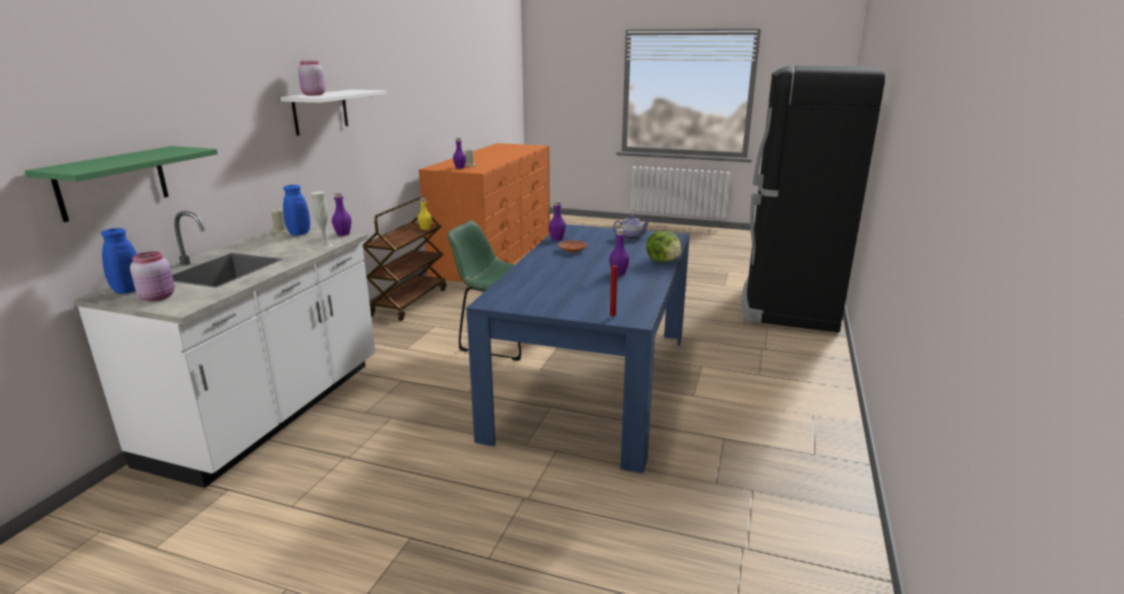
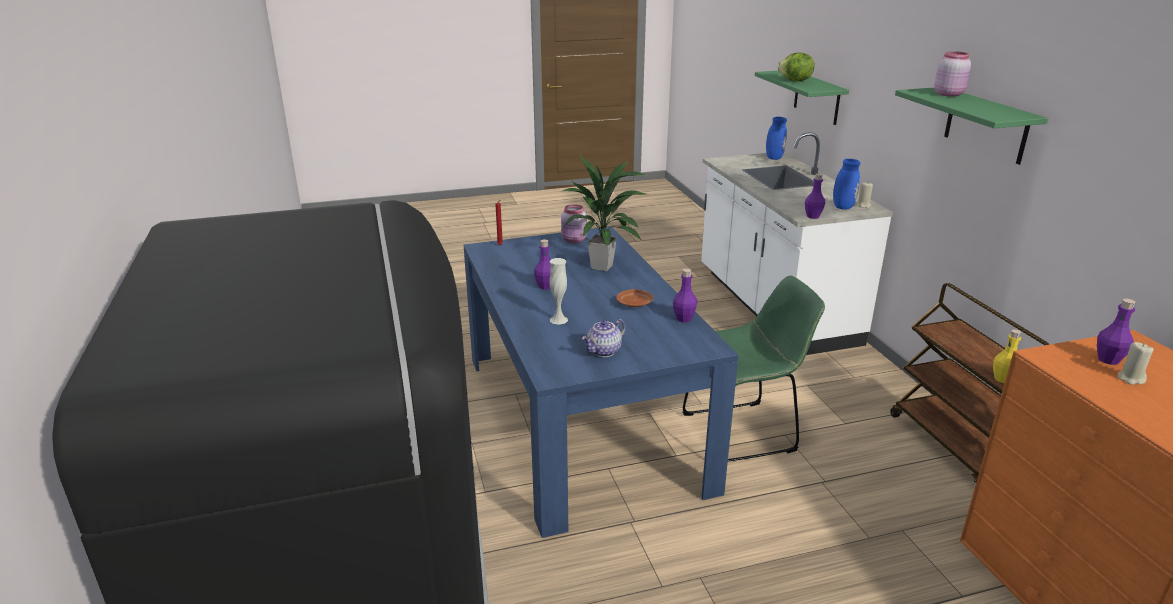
camera: 145 degrees right, 5 degrees up
pink jar [130,251,175,301] -> pink jar moved to [561,204,587,243]
white shelf [280,90,387,136] -> green shelf [895,88,1048,165]
white vase [311,192,333,248] -> white vase moved to [549,258,568,325]
lettuce [646,231,682,262] -> lettuce moved to [777,52,814,82]
none -> potted plant [562,154,646,271]

